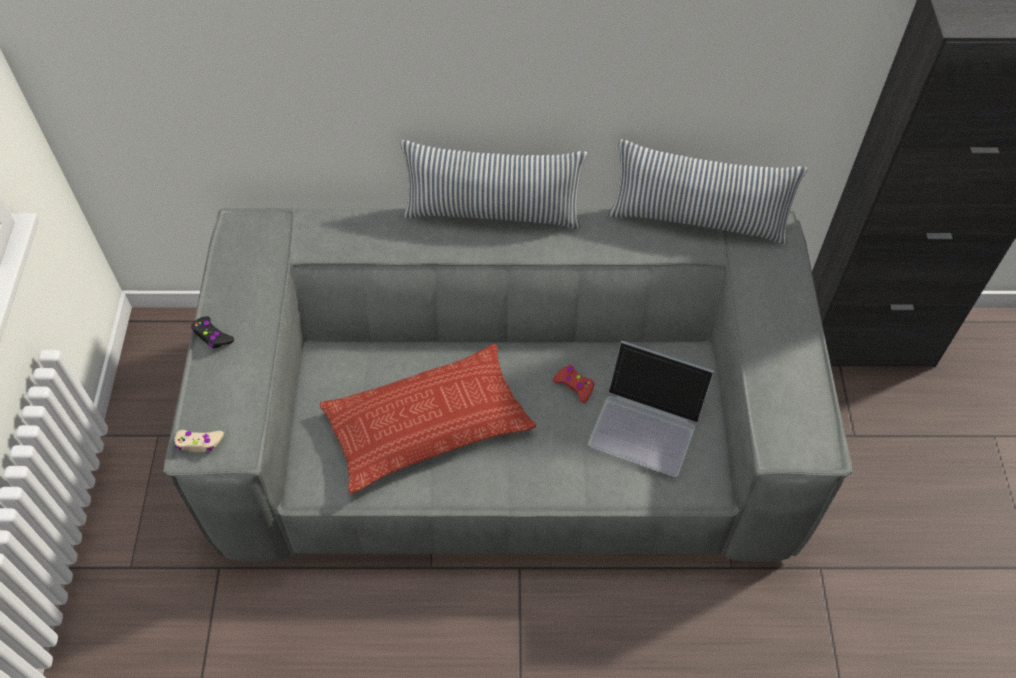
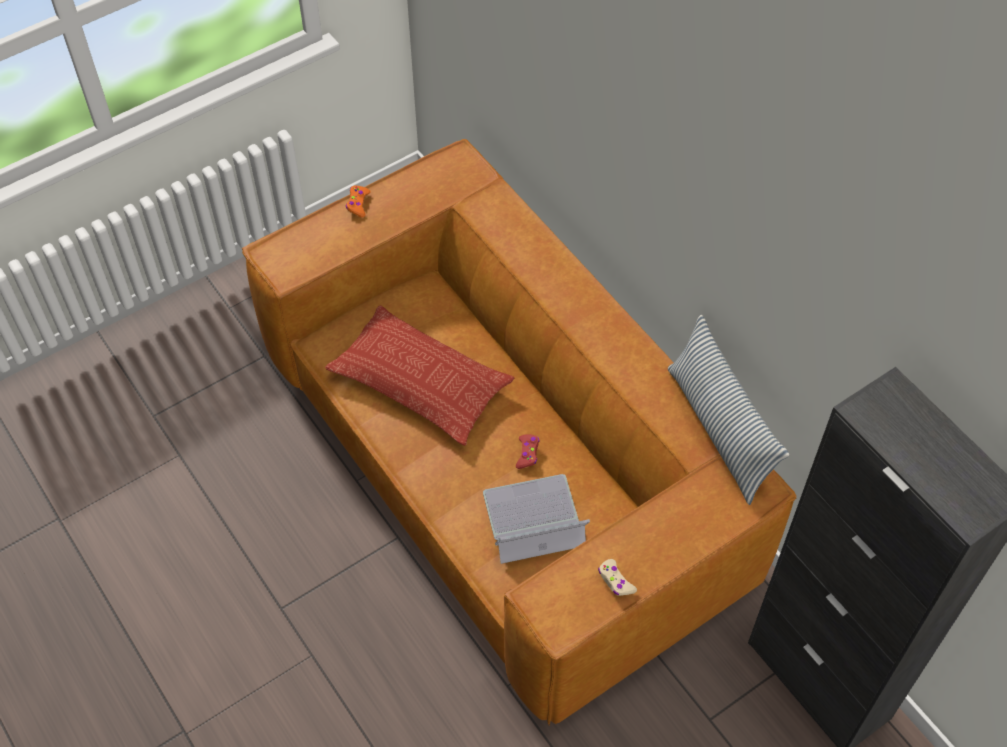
camera: 55 degrees right, 0 degrees up
grey sofa [163,208,853,562] -> brown sofa [242,139,797,725]
beige game controller [175,430,224,452] -> beige game controller moved to [598,559,637,596]
black game controller [191,316,234,348] -> orange game controller [346,186,371,218]
pillow [401,140,587,229] -> none
laptop [588,341,714,477] -> laptop turned 90 degrees clockwise [483,474,590,564]

